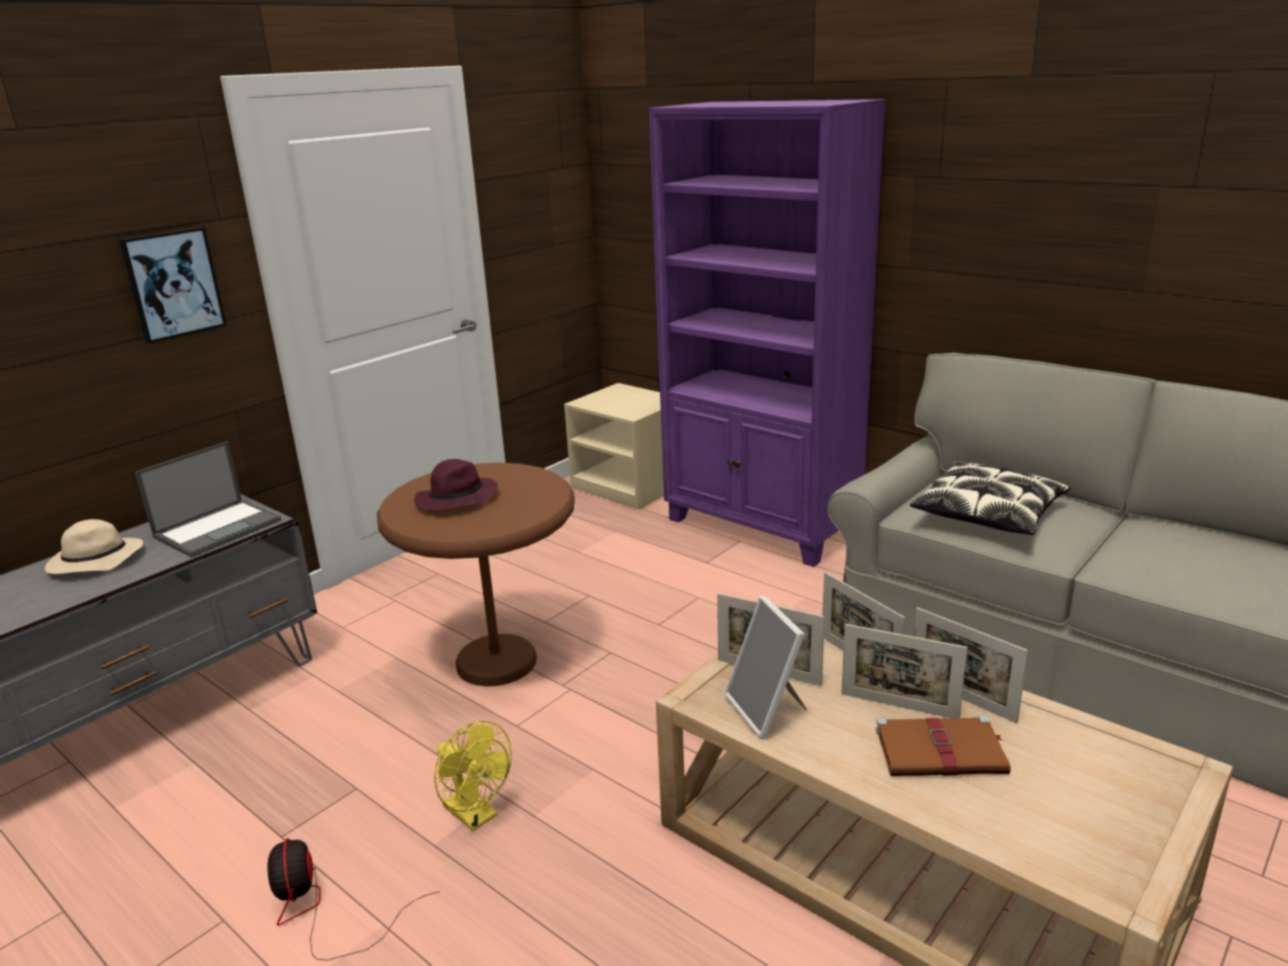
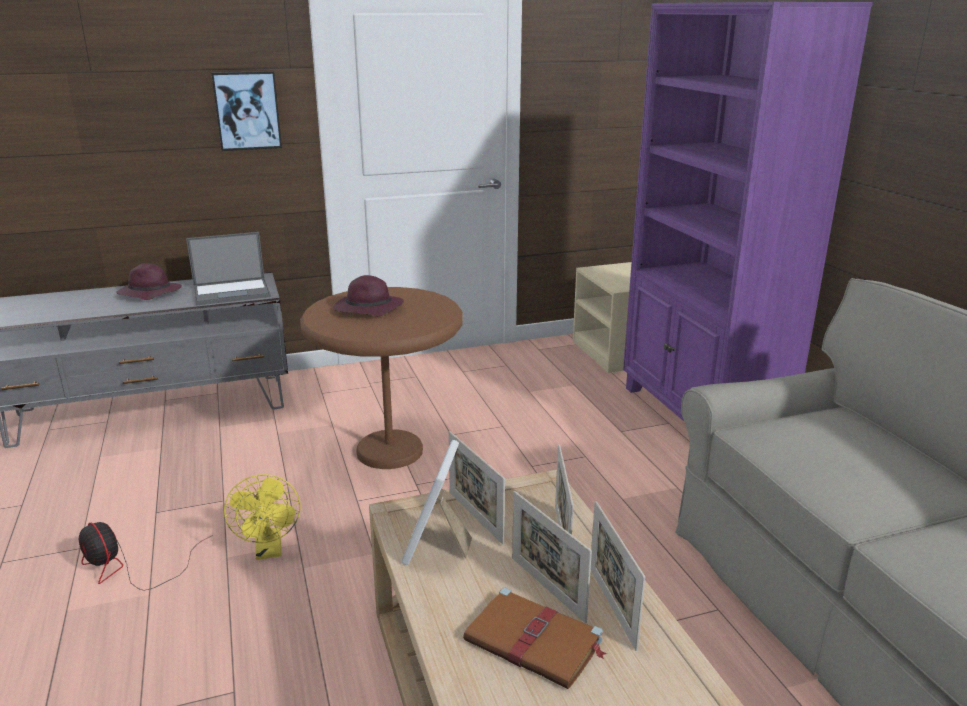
camera: 30 degrees right, 0 degrees up
beige hat [45,519,143,574] -> purple hat [116,263,182,300]
fan [267,838,440,960] -> fan turned 60 degrees counterclockwise [79,522,213,591]
pillow [910,461,1071,535] -> none

